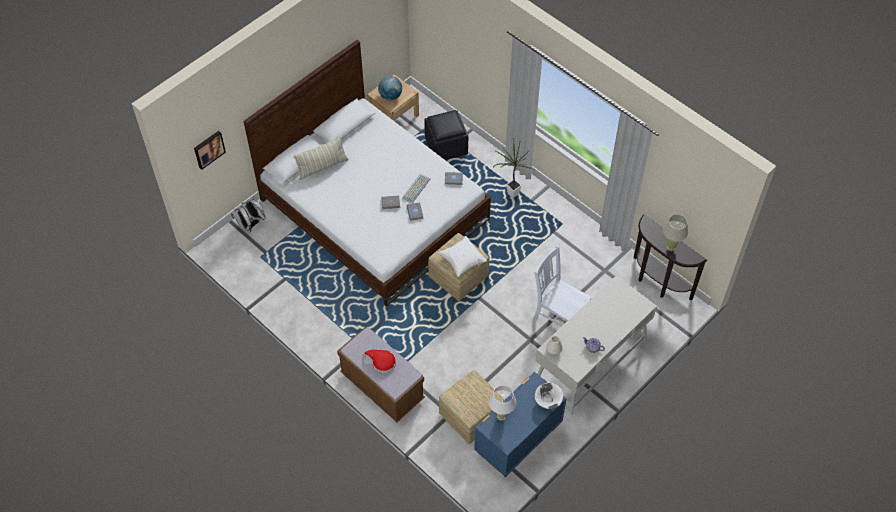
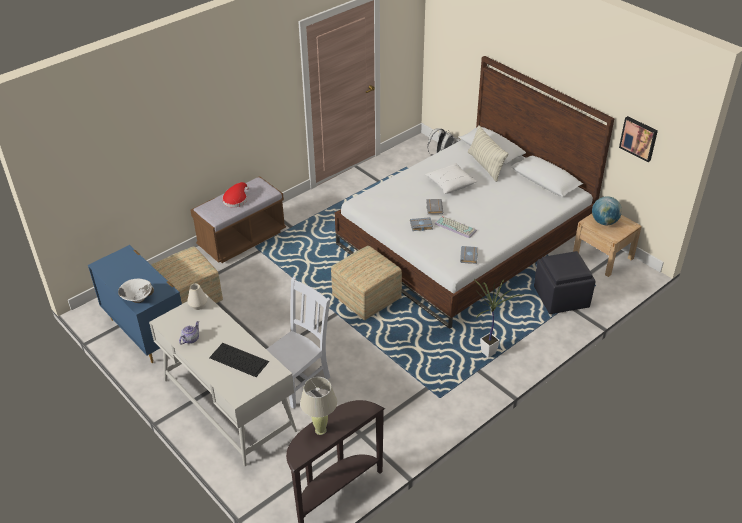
camera: 95 degrees right, 15 degrees down
picture [194,131,226,170] -> picture moved to [619,116,658,162]
white pillow [438,236,487,277] -> white pillow moved to [425,163,477,194]
white table lamp [489,385,516,421] -> none
none -> keyboard [209,343,269,377]

